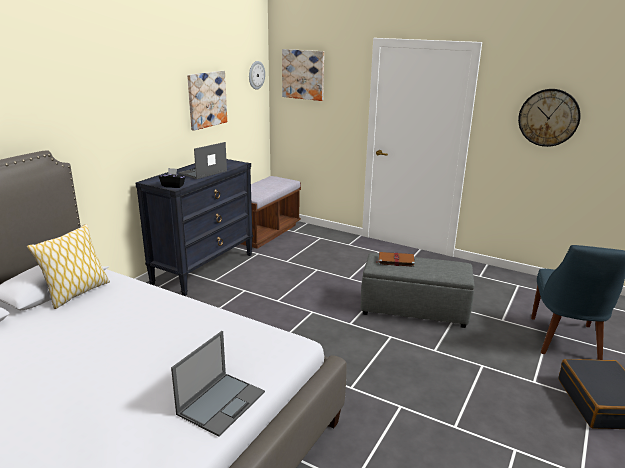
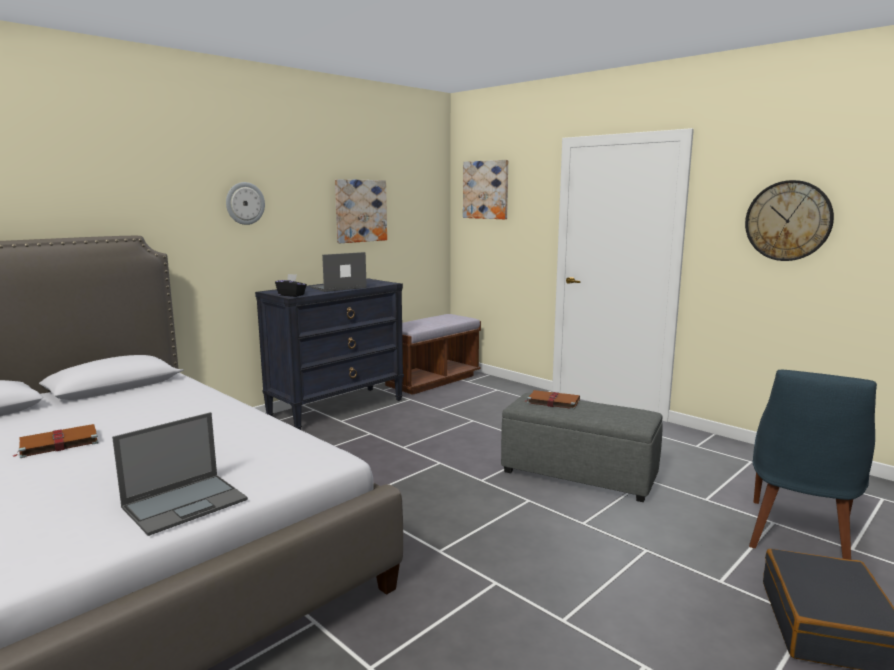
camera: 15 degrees right, 10 degrees down
pillow [27,224,110,309] -> none
wall clock [249,61,265,90] -> wall clock moved to [226,182,265,225]
none -> brown book [13,424,98,458]

